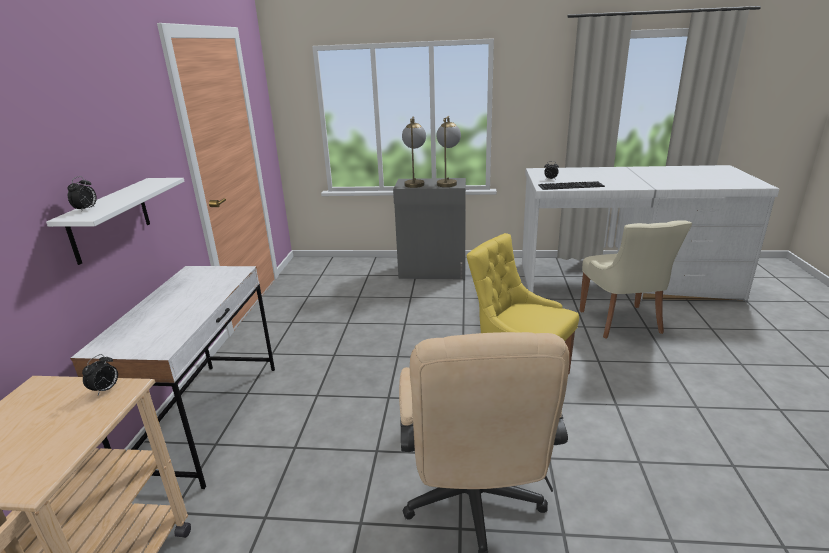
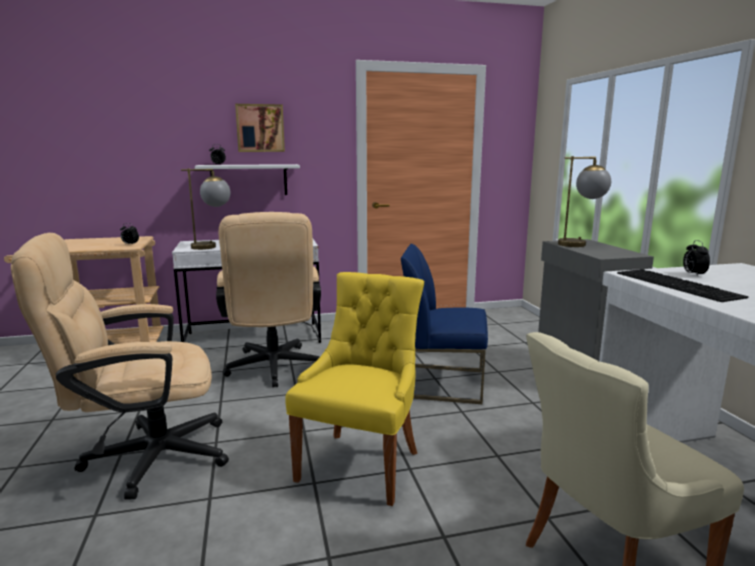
camera: 70 degrees right, 10 degrees down
table lamp [436,116,461,187] -> table lamp moved to [181,168,231,250]
none -> beige office chair [216,212,321,387]
none -> picture [235,104,285,152]
none -> blue chair [401,244,488,404]

